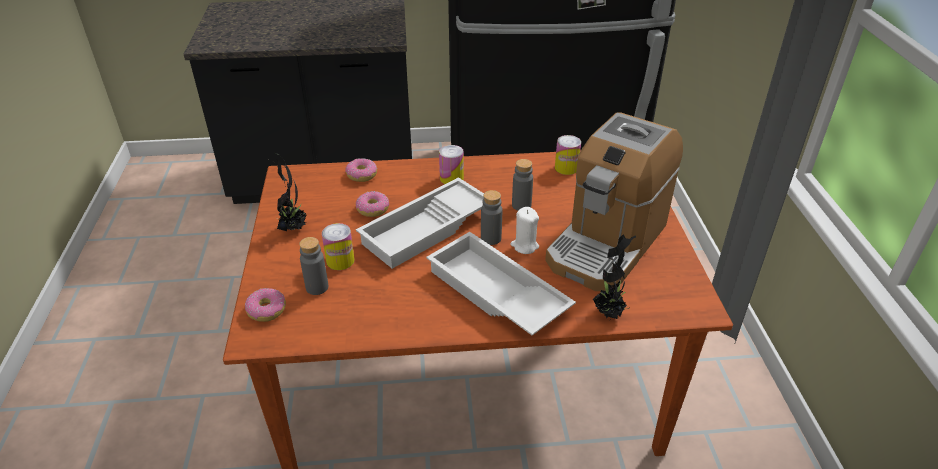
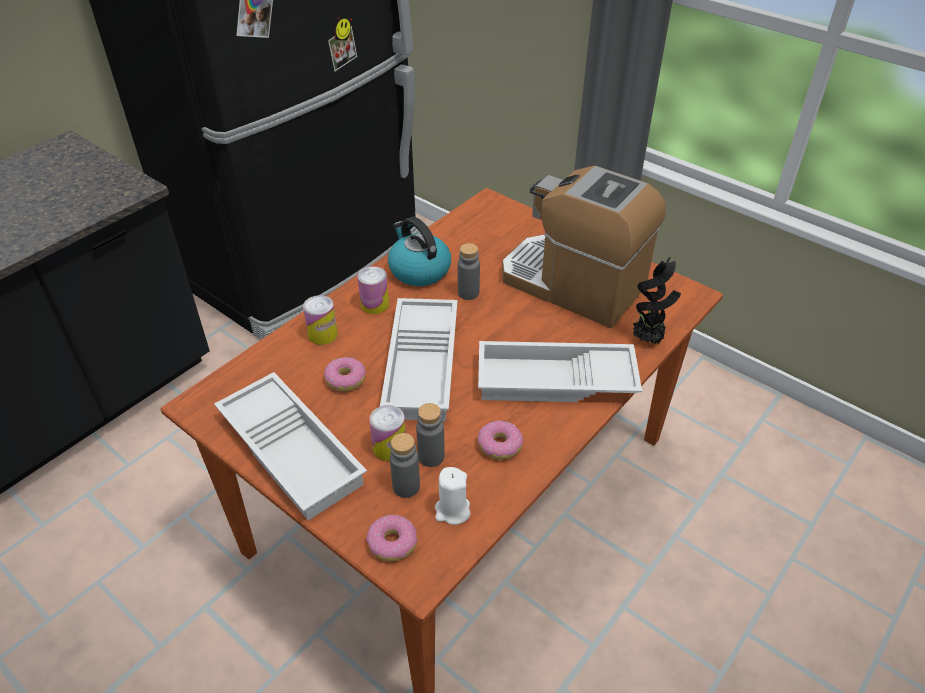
camera: 45 degrees left, 5 degrees up
potted plant [274,152,307,231] -> white tray [214,372,367,520]
donut [345,158,377,182] -> donut moved to [477,421,524,460]
grey bottle [481,190,502,245] -> grey bottle moved to [416,403,445,467]
white candle [510,207,539,254] -> white candle moved to [435,467,470,525]
coffee machine [545,112,683,291] -> coffee machine turned 135 degrees clockwise [502,166,666,328]
can [555,135,581,175] -> can moved to [303,295,338,345]
none -> kettle [388,217,451,286]

